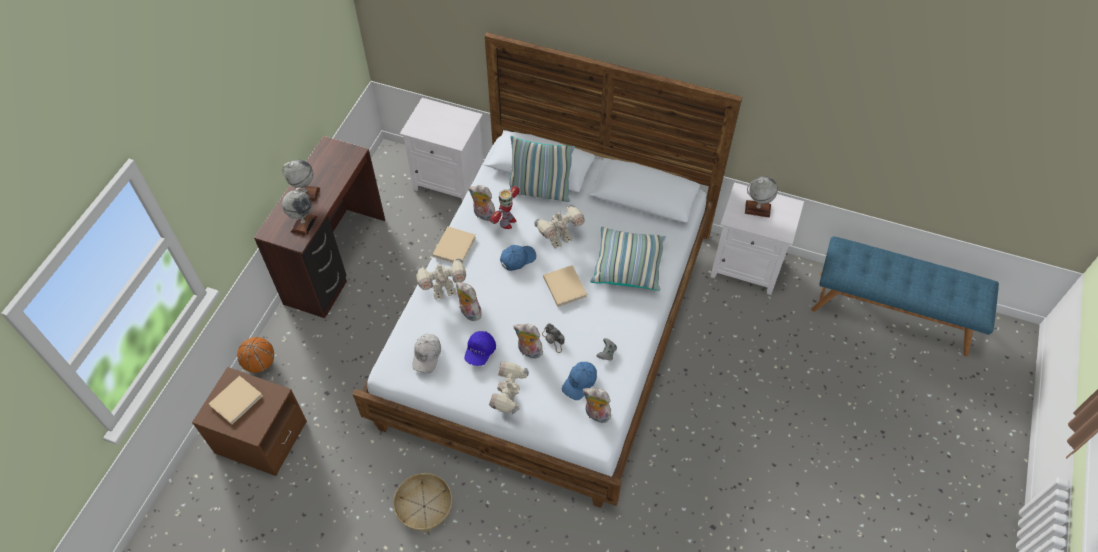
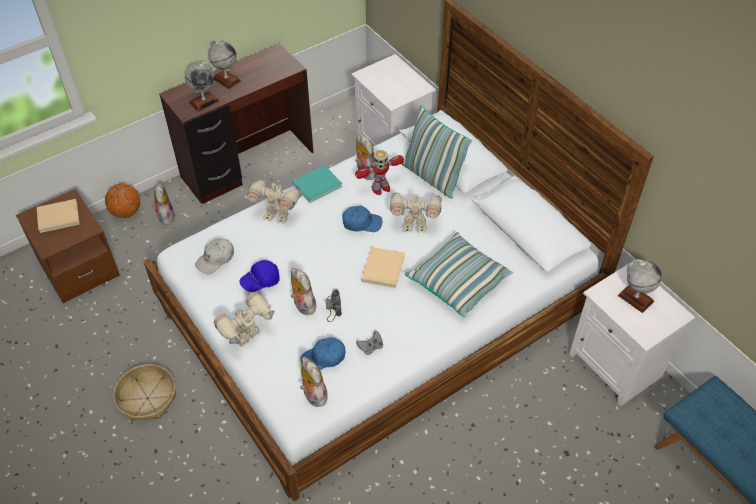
camera: 35 degrees right, 5 degrees down
beige book [433,227,476,263] -> turquoise book [293,165,343,203]
plush toy [456,282,482,321] -> plush toy moved to [152,184,175,225]

